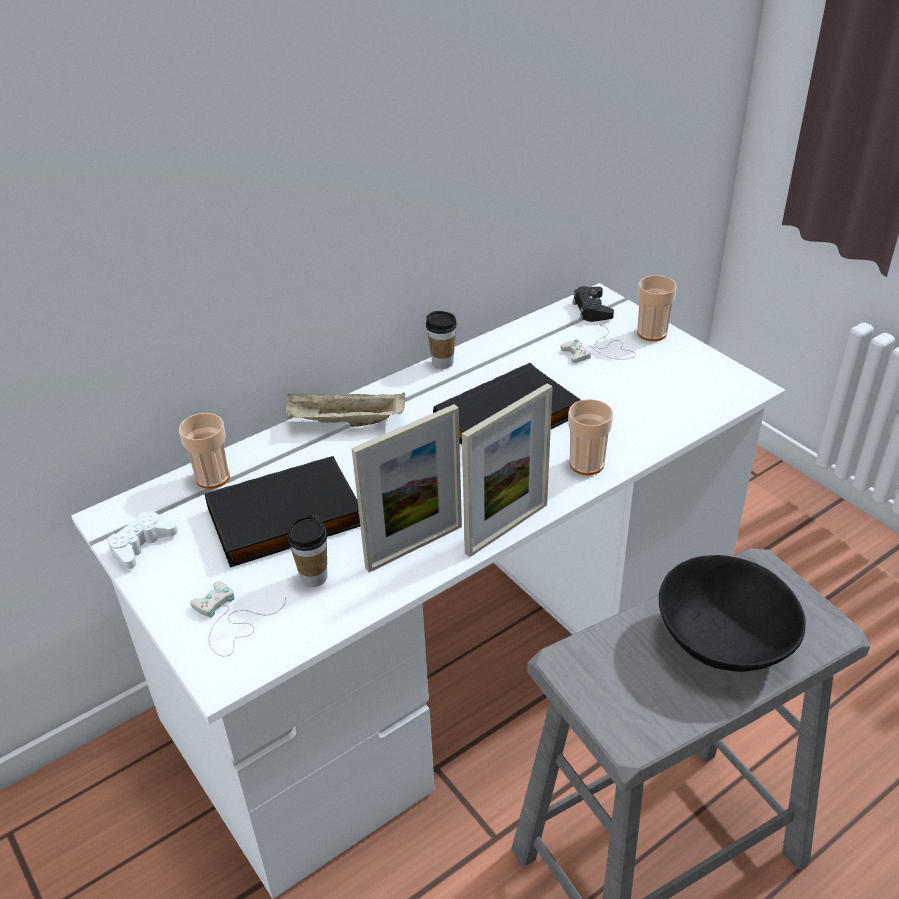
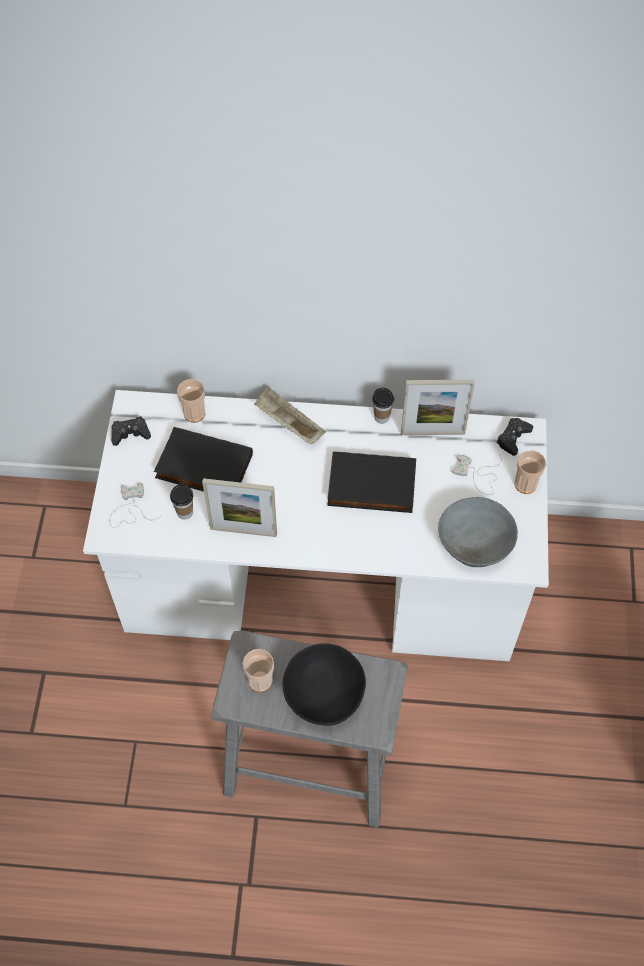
camera: 40 degrees right, 20 degrees up
white game controller [107,511,178,569] -> black game controller [111,416,151,446]
picture frame [462,383,553,557] -> picture frame moved to [401,380,475,435]
cup [568,399,613,475] -> cup moved to [243,649,274,692]
none -> grey bowl [438,497,518,567]

